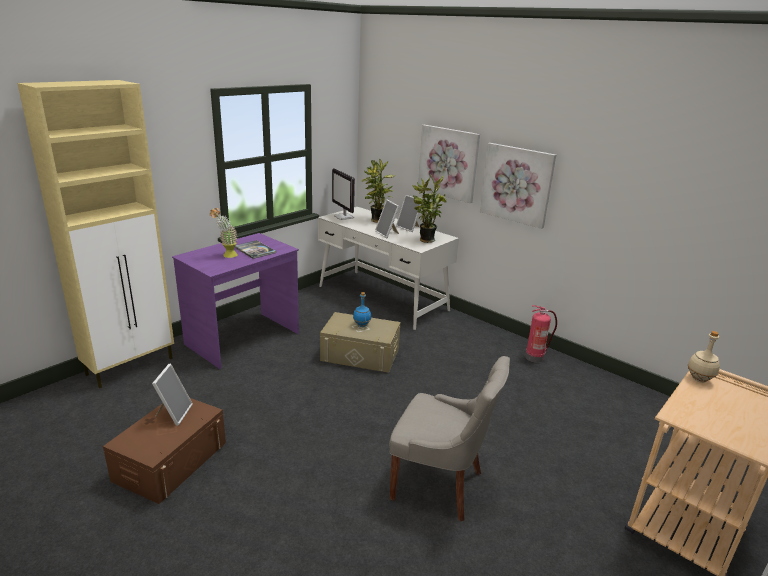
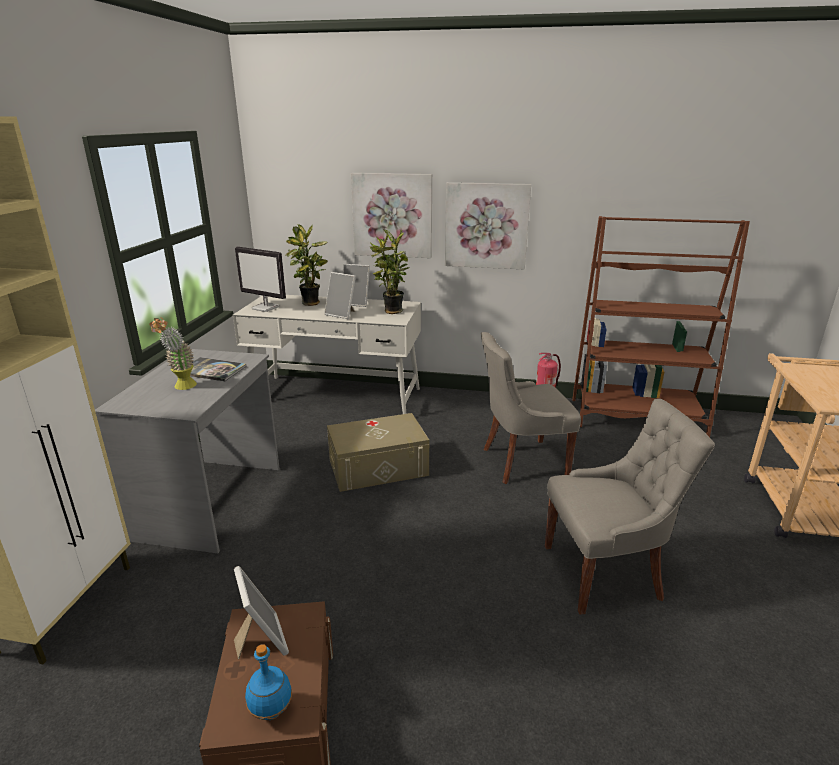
camera: 30 degrees left, 0 degrees up
purple desk [172,233,299,369] -> grey desk [95,349,280,553]
blue bottle [353,292,371,327] -> blue bottle moved to [245,644,292,720]
beige bottle [688,331,720,383] -> none
none -> grey chair [481,332,581,484]
none -> brown bookcase [572,216,750,437]

